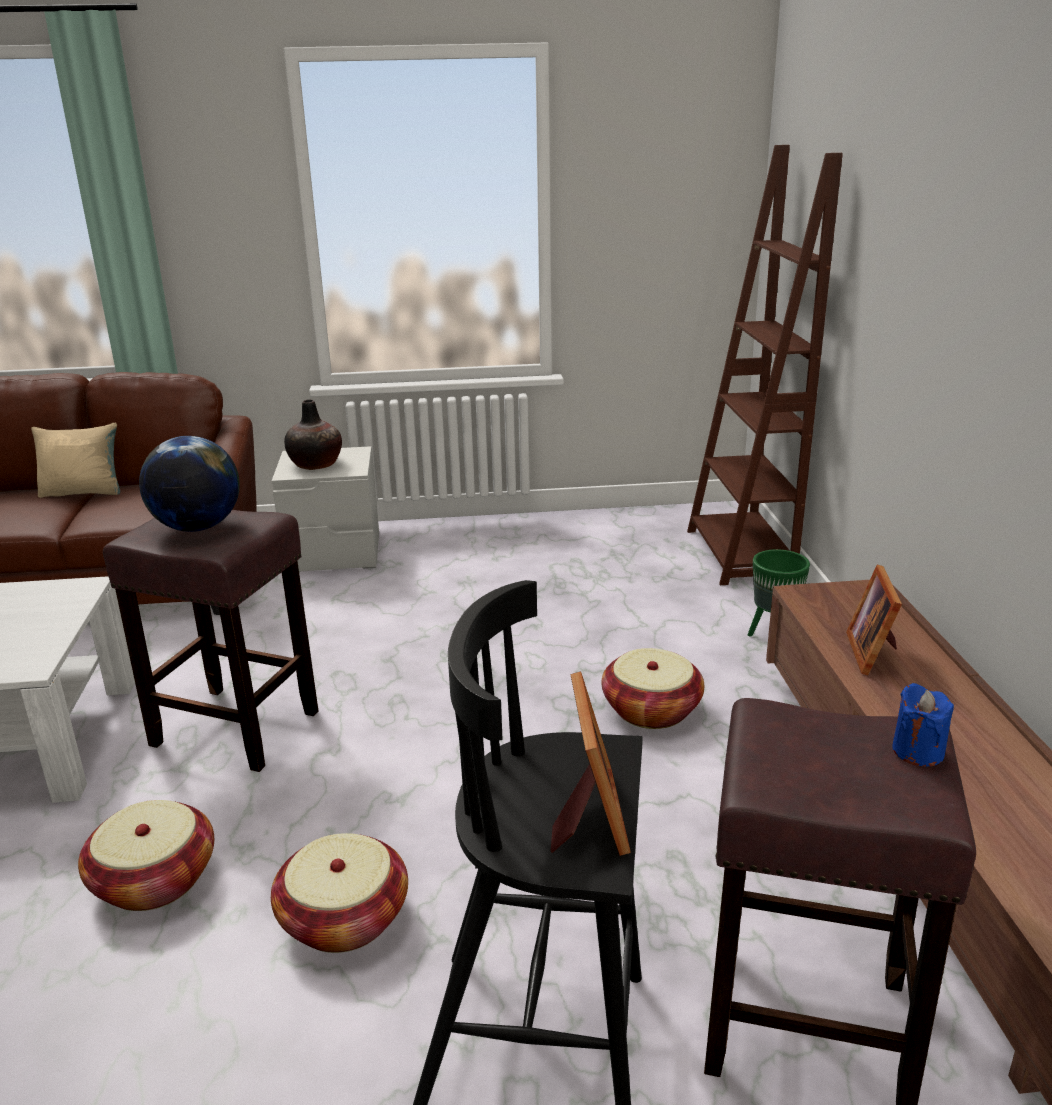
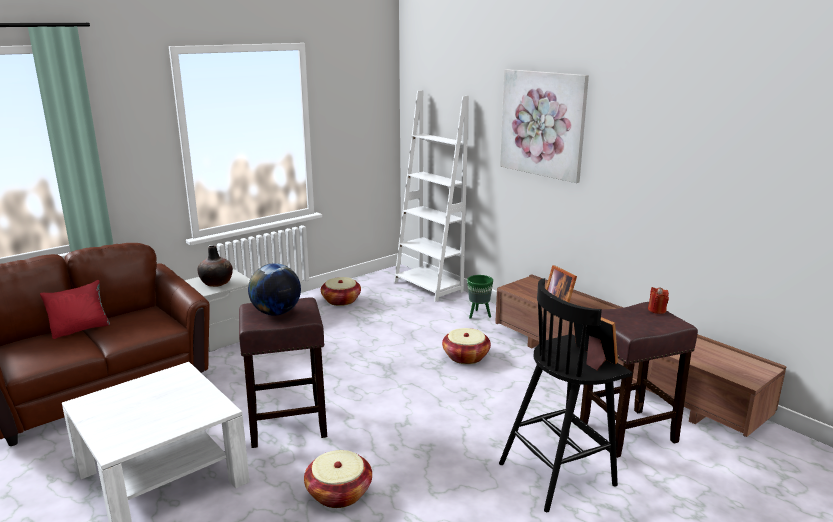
camera: 35 degrees left, 5 degrees down
beige pillow [31,423,120,498] -> red pillow [40,280,110,339]
basket [271,833,408,953] -> basket moved to [321,277,361,306]
brown bookcase [687,145,843,585] -> white bookcase [394,90,469,302]
blue candle [892,683,954,766] -> red candle [648,287,669,314]
none -> picture [500,69,589,183]

